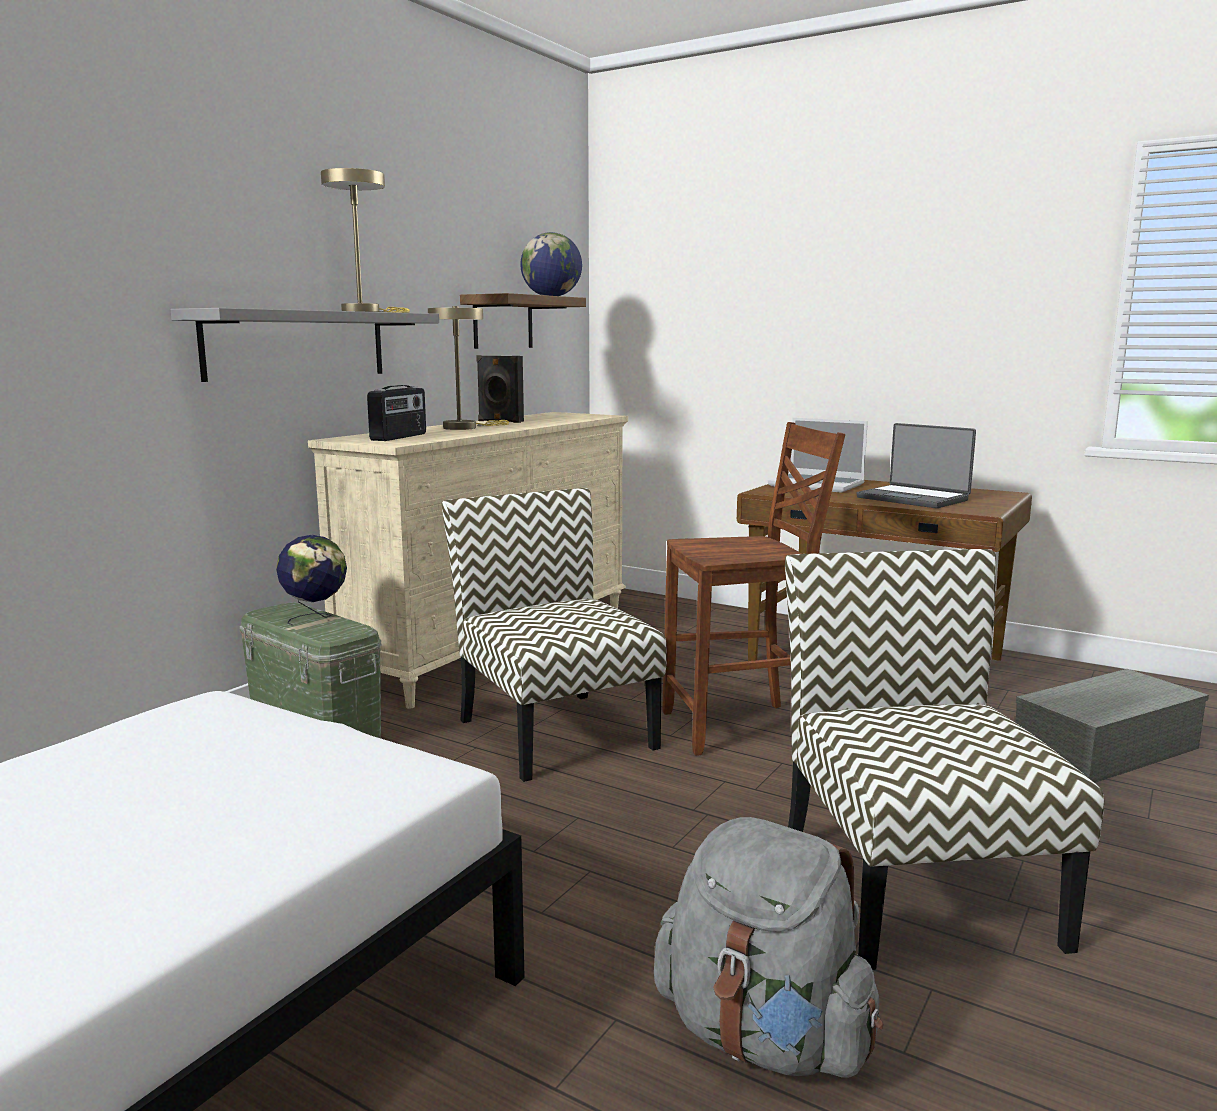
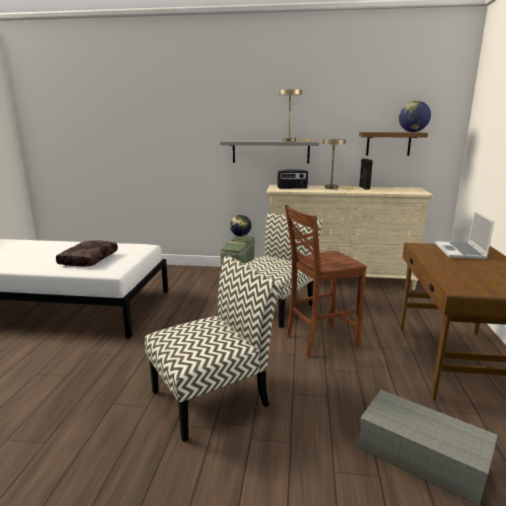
camera: 65 degrees right, 5 degrees up
grey backpack [654,817,883,1078] -> none
brown chair [663,422,845,756] -> brown chair turned 105 degrees clockwise [285,205,367,357]
laptop [857,423,976,508] -> none
none -> brown pillow [56,240,118,267]

